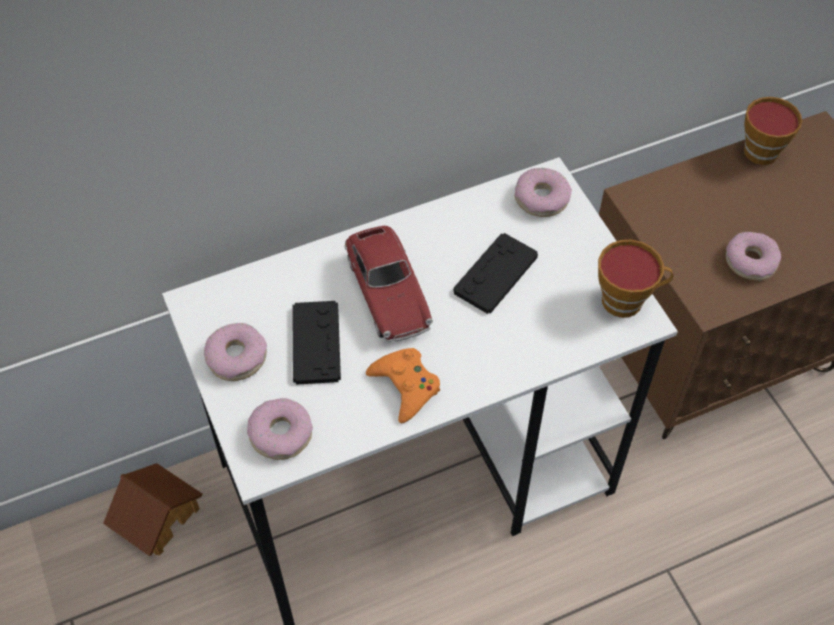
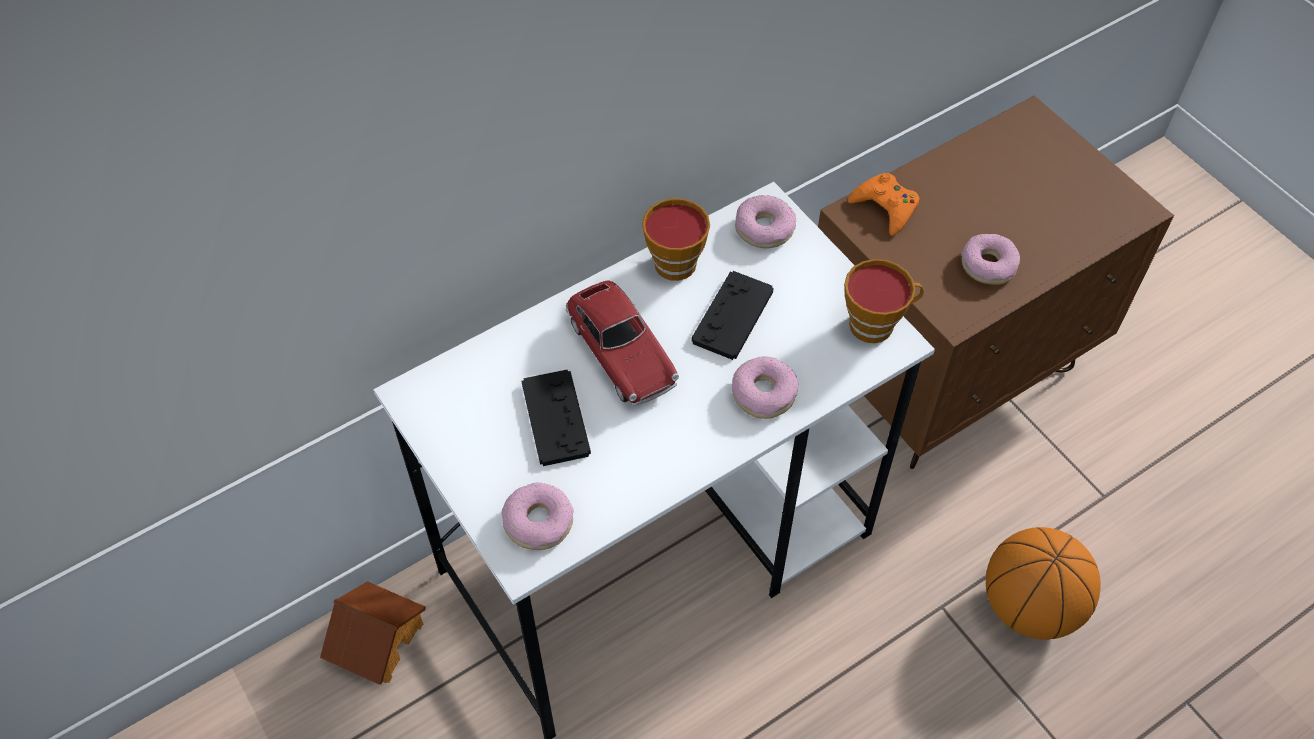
camera: 10 degrees left, 0 degrees up
donut [204,323,267,381] -> donut moved to [732,356,798,419]
orange game controller [366,348,440,423] -> orange game controller moved to [848,173,920,236]
cup [744,97,802,165] -> cup moved to [642,198,710,281]
none -> basketball [986,527,1101,640]

